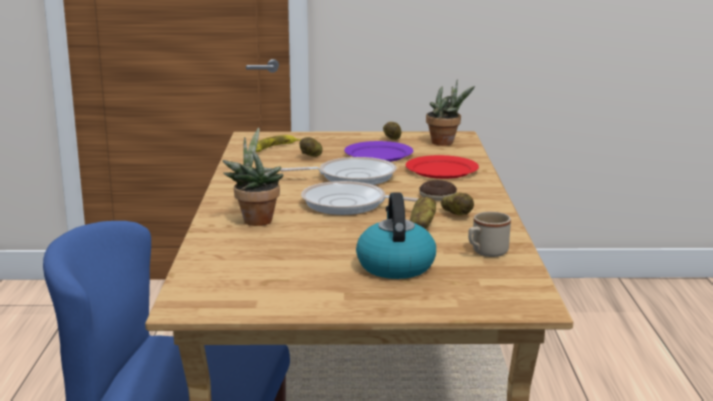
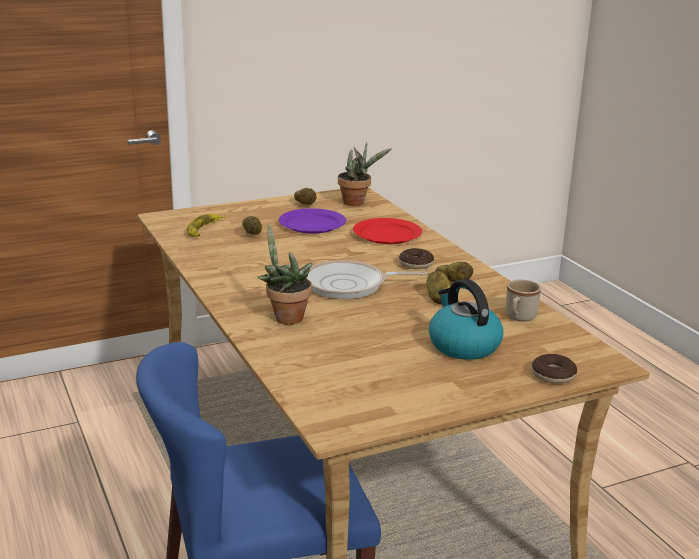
camera: 25 degrees left, 5 degrees up
frying pan [280,157,397,185] -> none
none -> donut [532,354,577,384]

